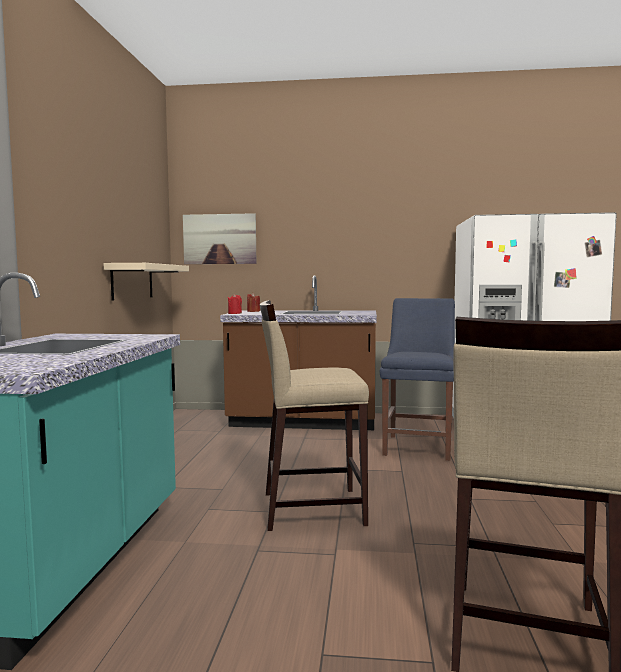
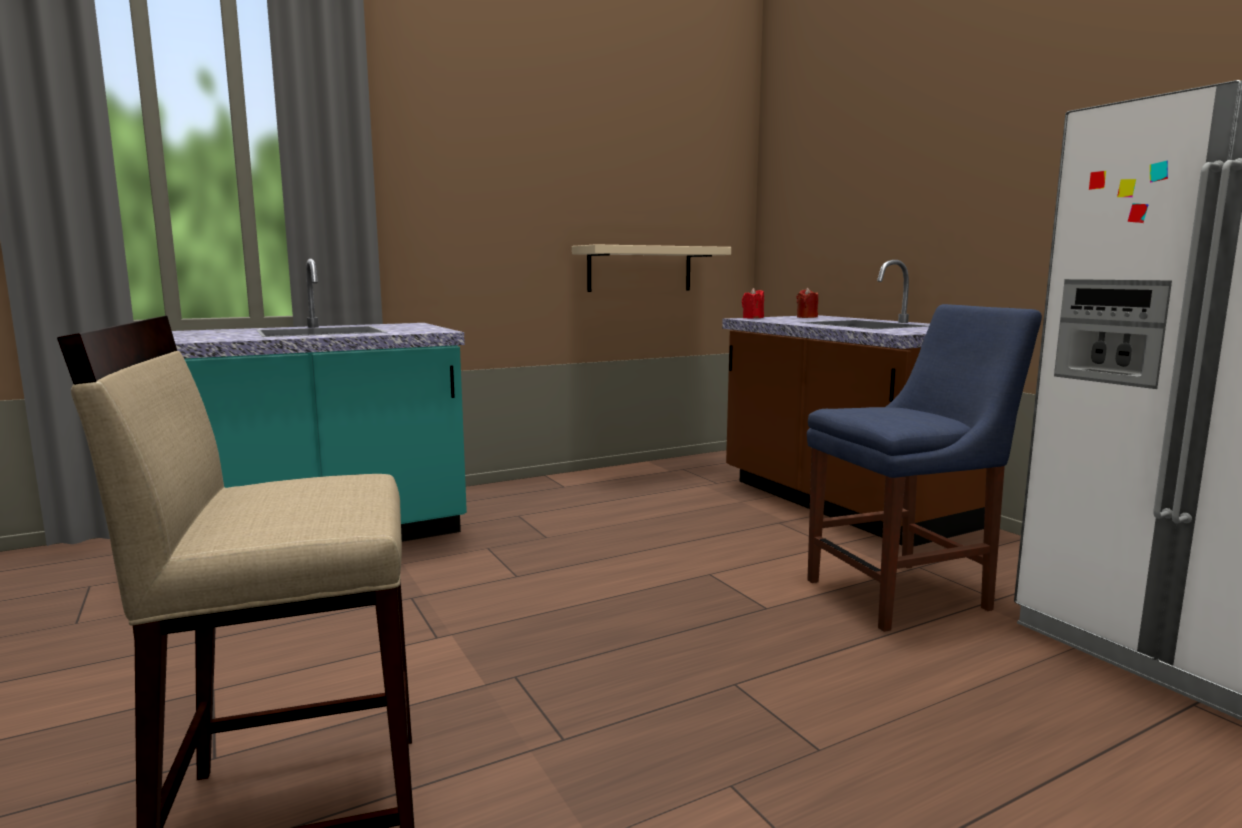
camera: 55 degrees right, 5 degrees up
picture [183,213,257,264] -> none
beige stool [260,300,369,531] -> none

